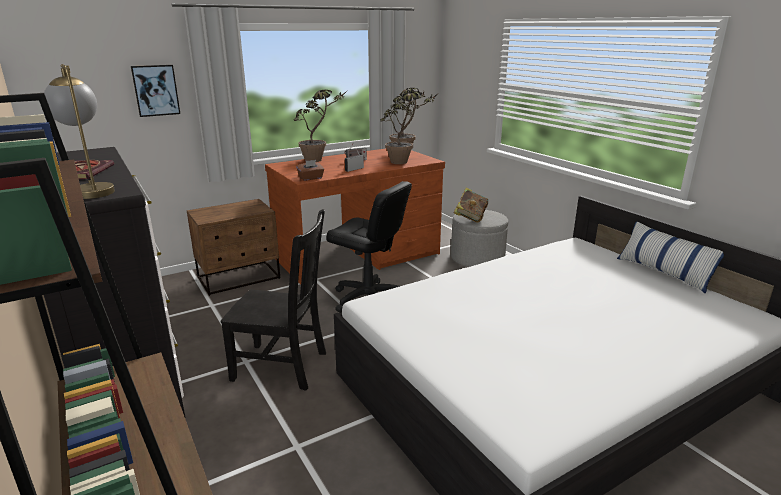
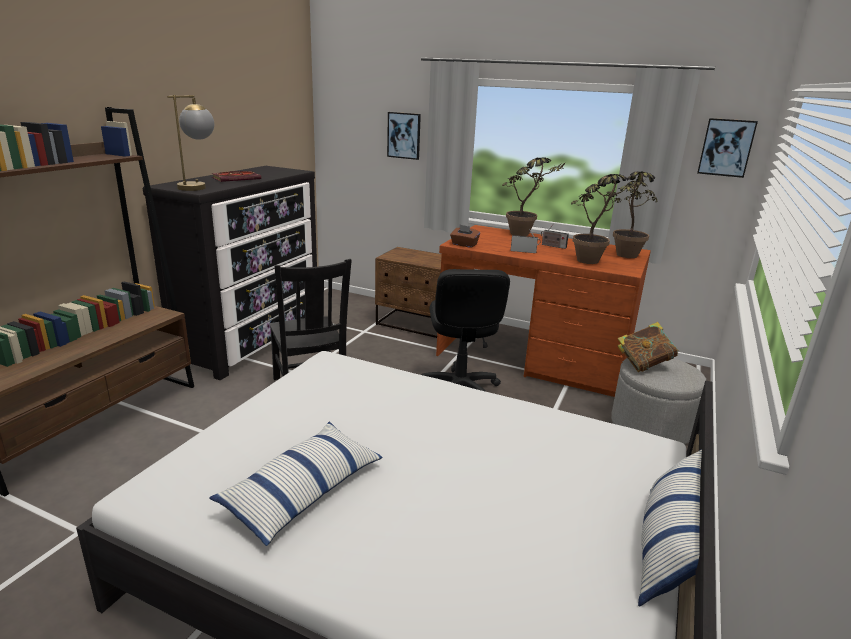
camera: 55 degrees right, 0 degrees up
none -> pillow [209,422,382,546]
none -> picture [697,118,758,178]

